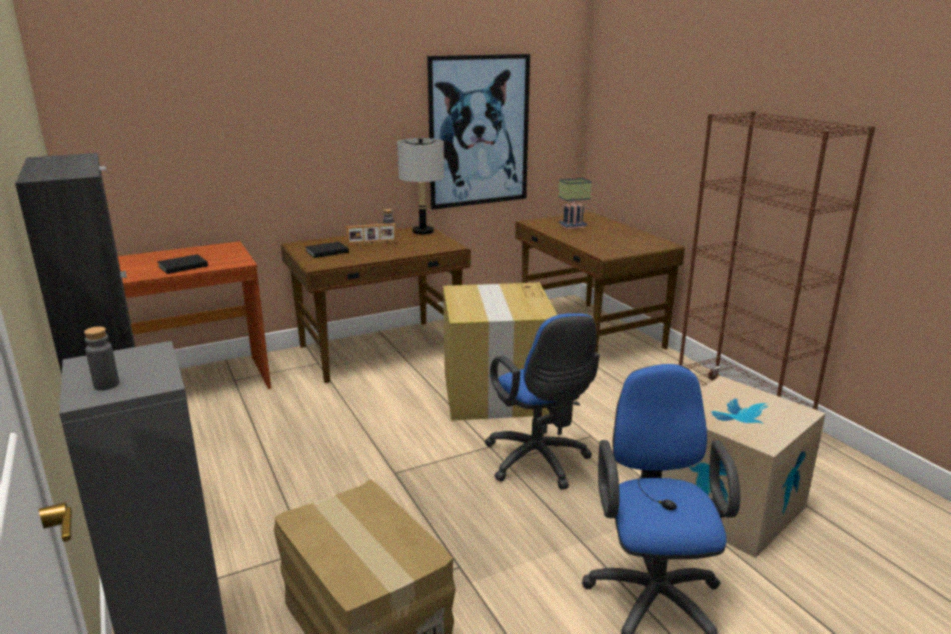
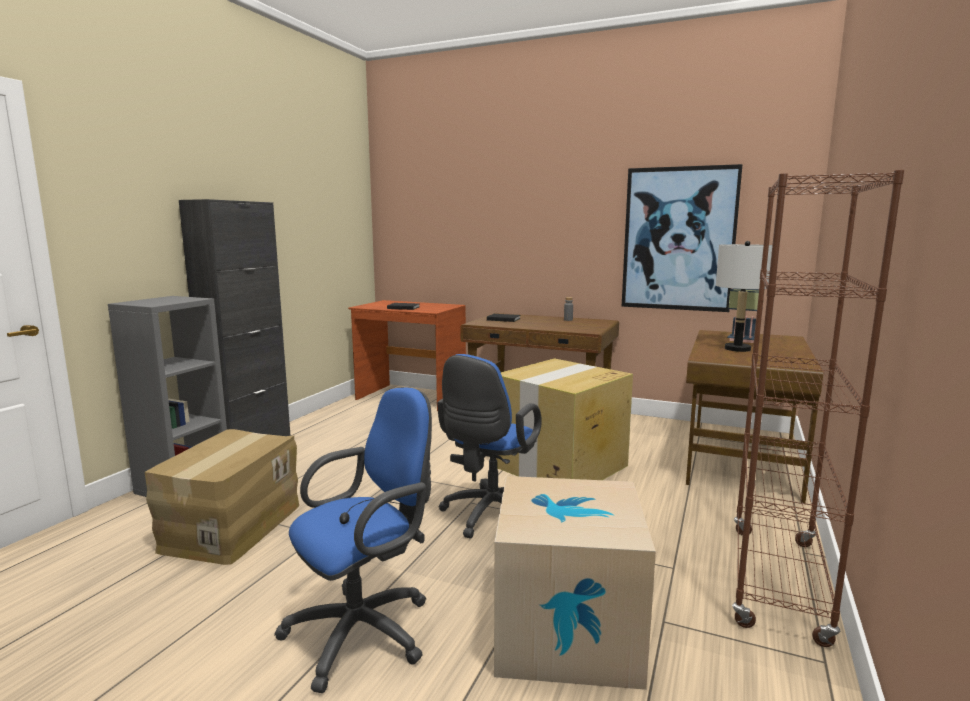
camera: 50 degrees right, 10 degrees down
grey bottle [84,326,119,390] -> none
picture frame [346,223,397,246] -> none
grey table lamp [397,138,444,235] -> grey table lamp moved to [716,241,772,352]

